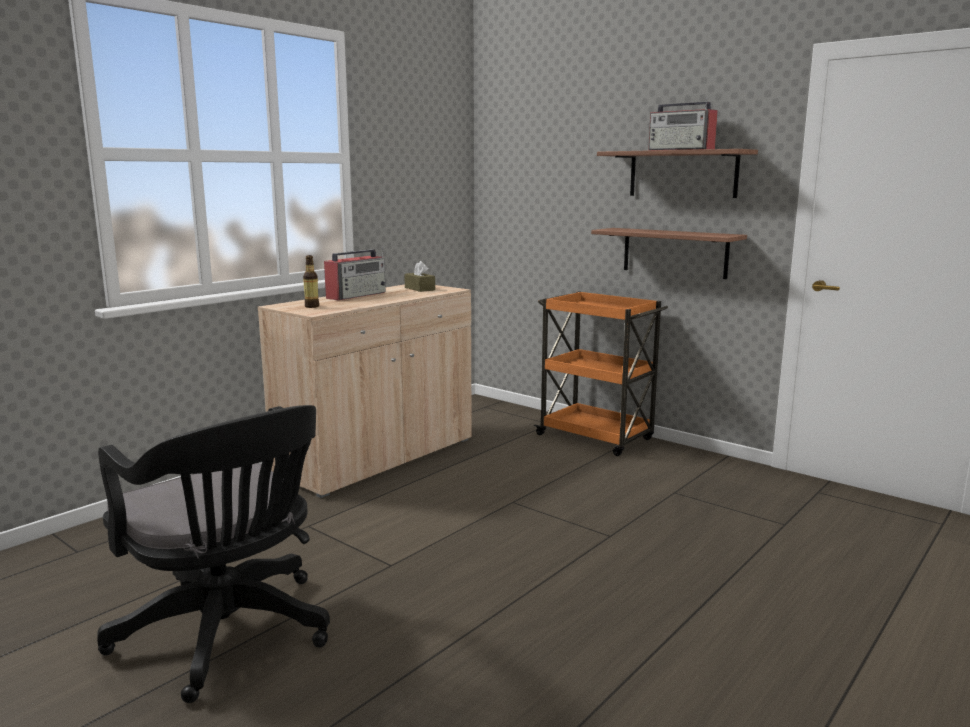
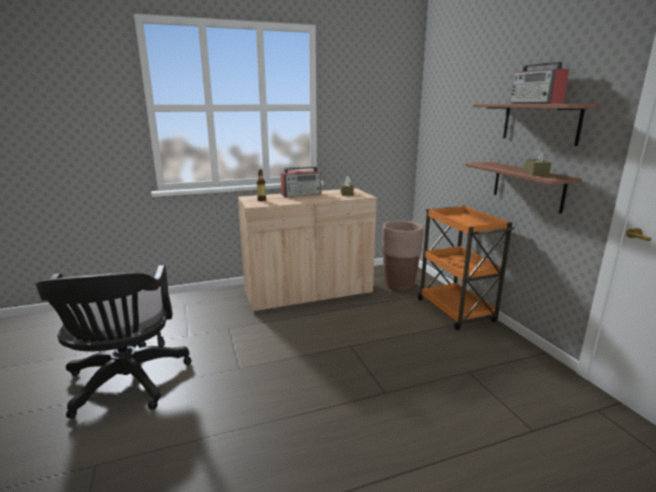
camera: 30 degrees right, 5 degrees up
none -> brown planter [382,221,424,291]
none -> brown tissue box [524,149,551,176]

